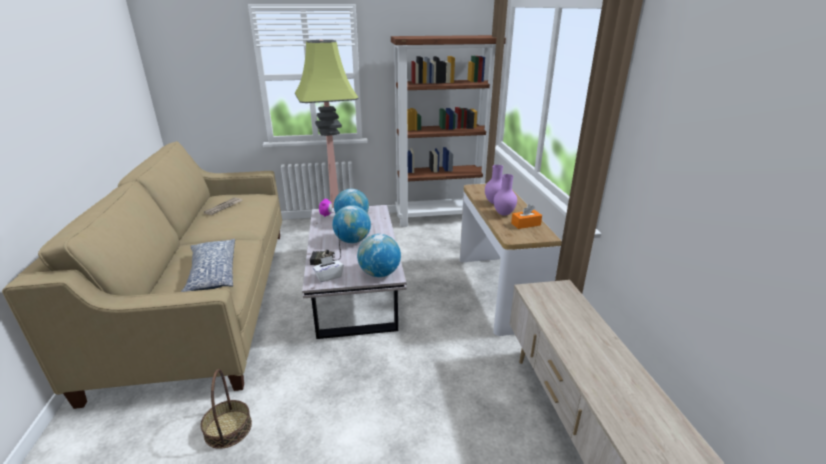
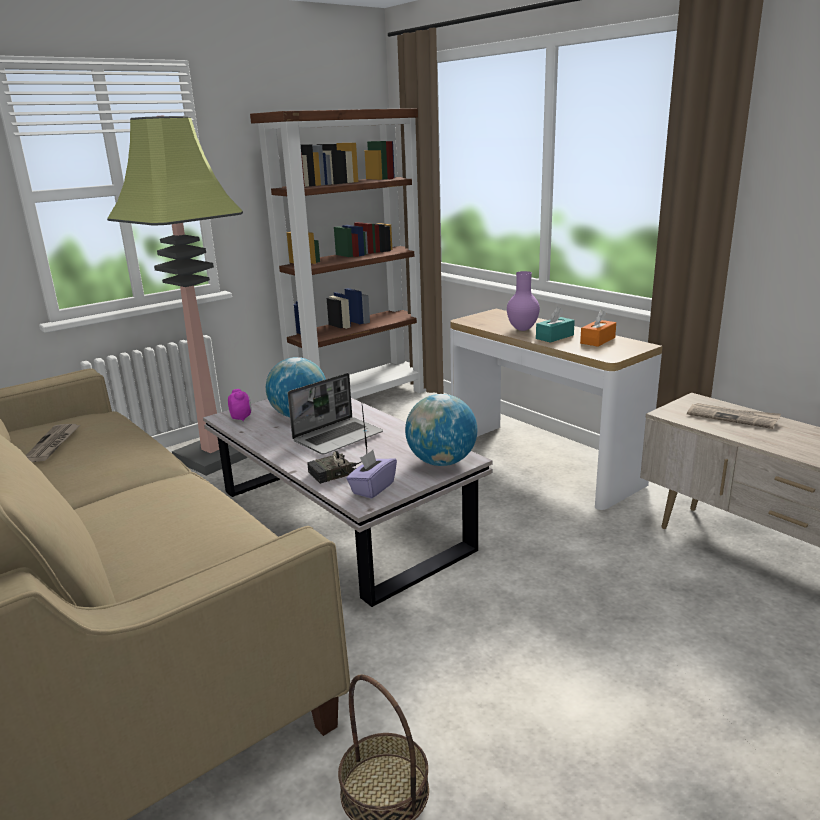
camera: 30 degrees left, 5 degrees down
pillow [181,239,235,292] -> none
white tissue box [313,256,344,282] -> purple tissue box [346,450,397,499]
globe [332,205,371,243] -> laptop [288,373,383,454]
purple vase [494,174,517,216] -> turquoise tissue box [536,307,575,343]
none -> newspaper [687,403,781,429]

